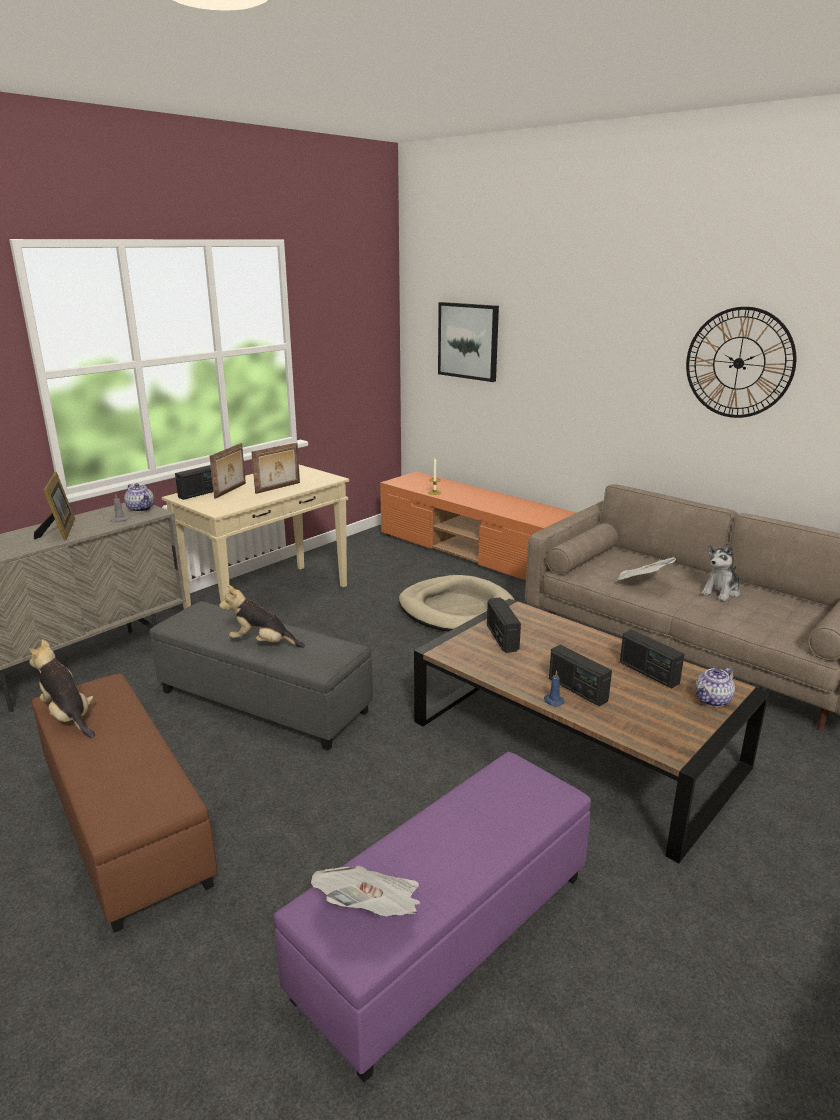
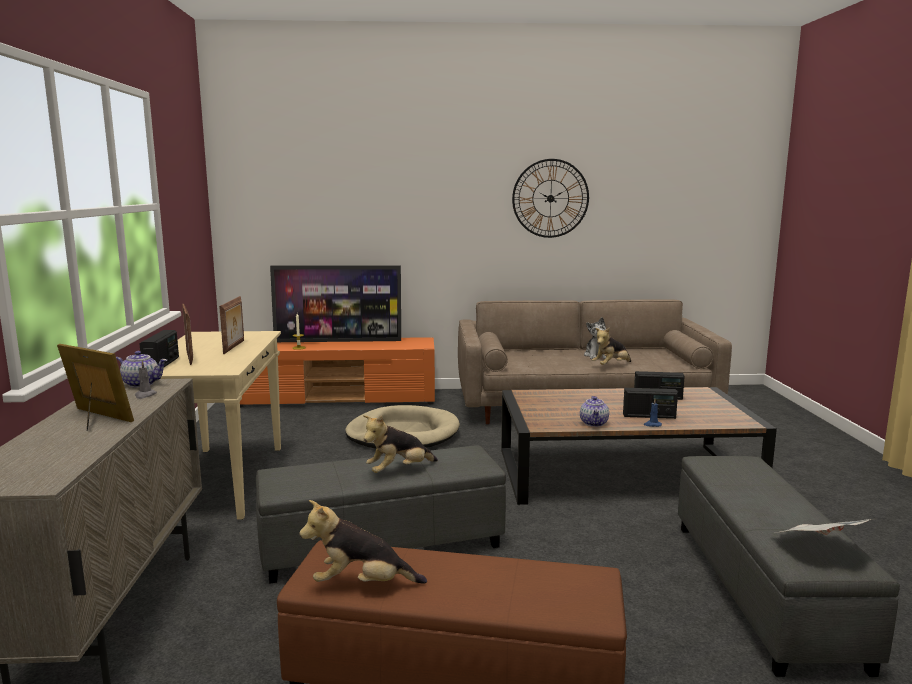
camera: 45 degrees left, 10 degrees down
purple ottoman [274,752,591,1083] -> grey ottoman [678,456,900,677]
picture [438,302,499,382] -> none
radio [487,597,521,653] -> none
newspaper [616,557,676,581] -> none
teapot [695,667,735,707] -> teapot moved to [580,396,609,427]
none -> television [270,266,401,342]
none -> plush toy [592,328,631,365]

